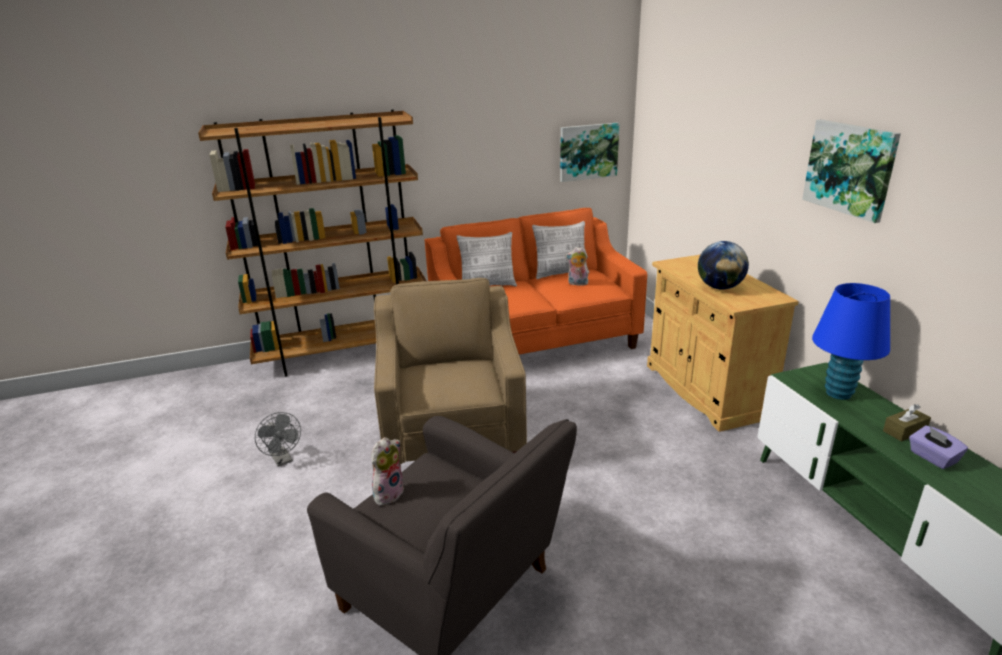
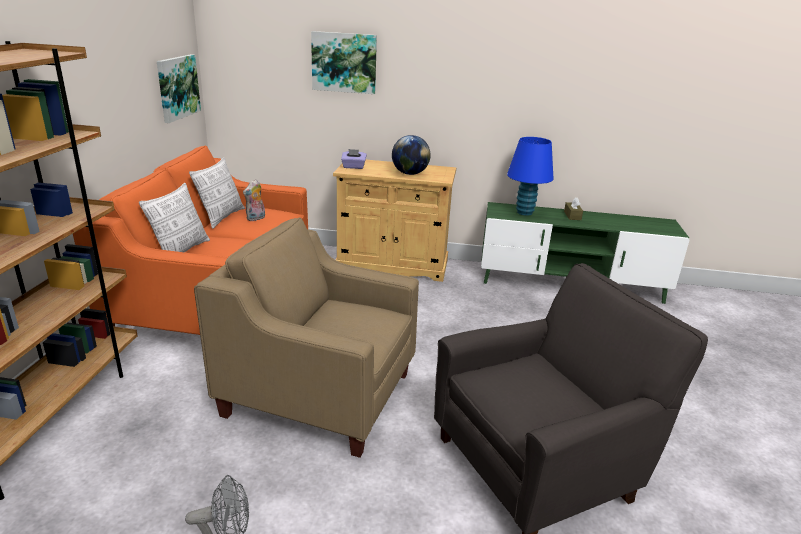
camera: 65 degrees left, 0 degrees up
plush toy [371,437,404,506] -> none
picture [802,119,901,223] -> picture moved to [311,31,377,94]
purple tissue box [909,425,968,469] -> purple tissue box moved to [341,149,367,169]

